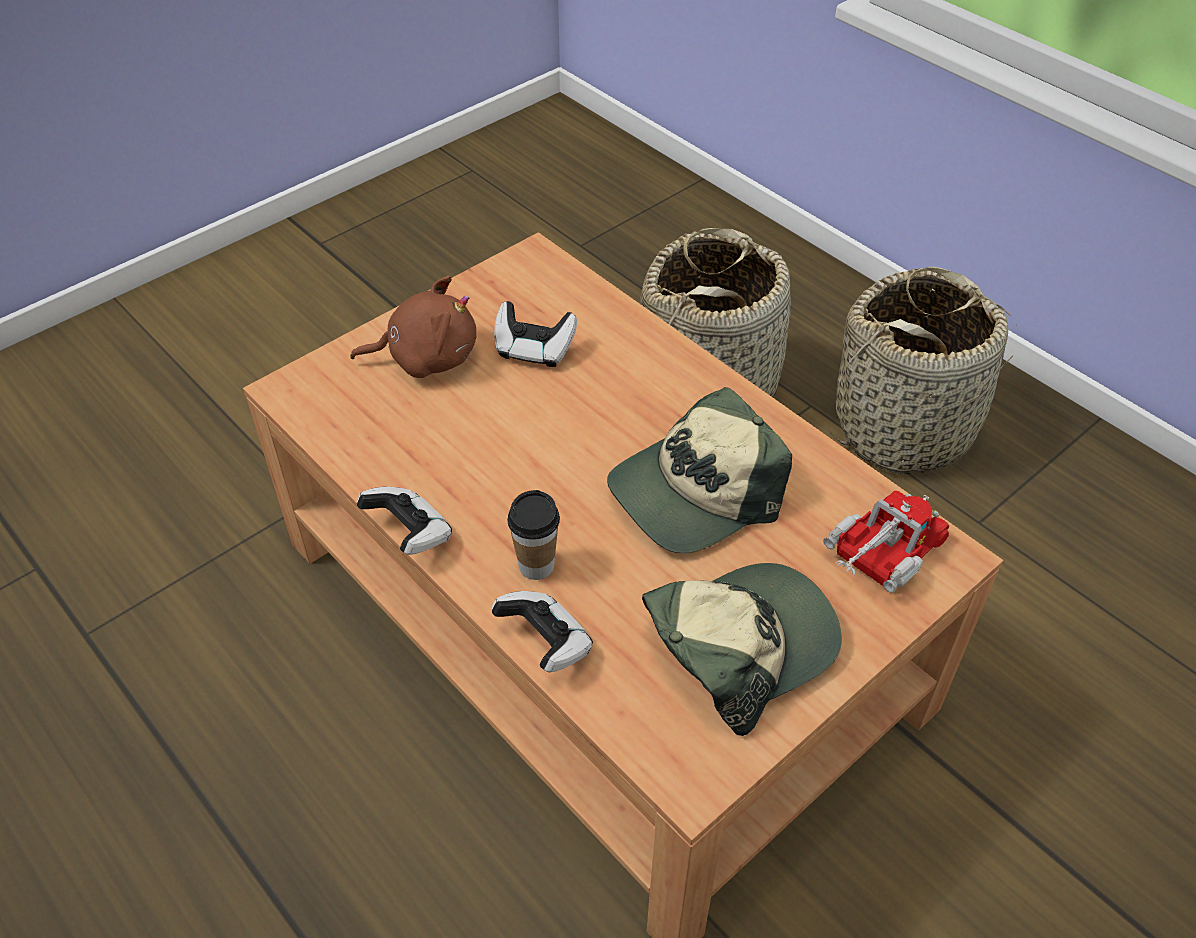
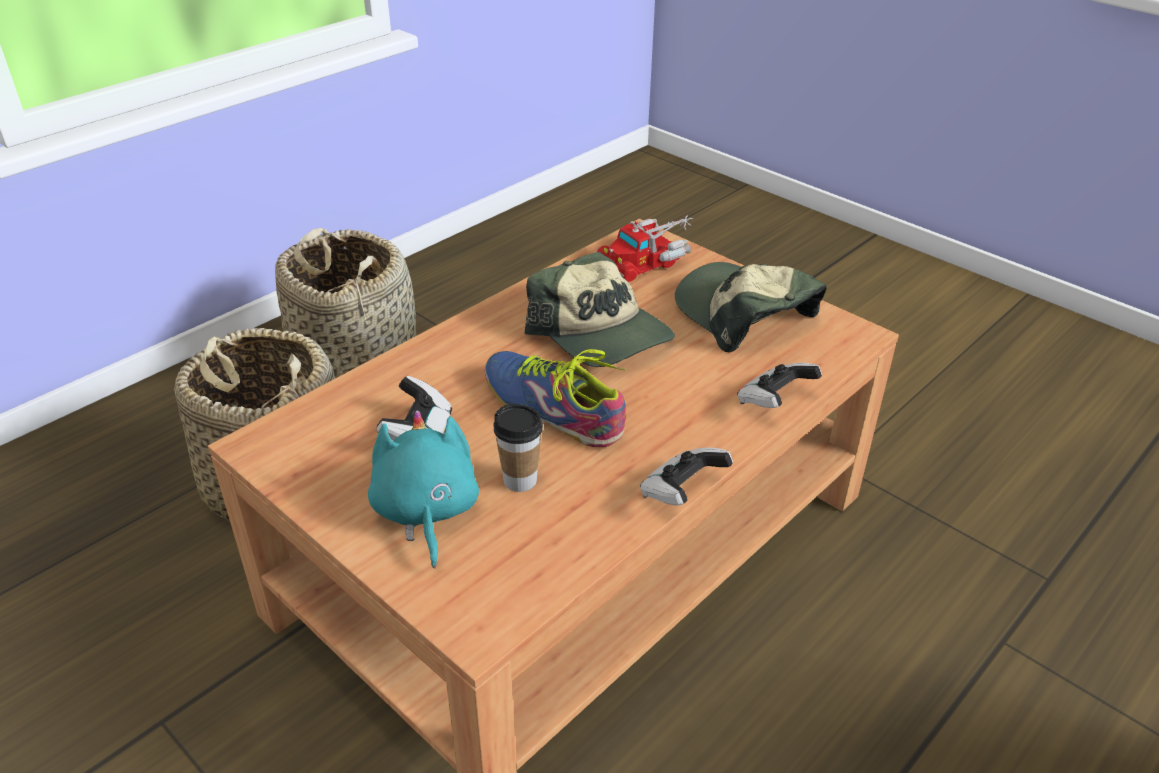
camera: 95 degrees left, 10 degrees down
brown plush toy [350,276,476,378] -> turquoise plush toy [368,410,479,568]
cup [507,490,560,580] -> cup moved to [493,404,543,492]
toy truck [823,491,949,593] -> toy truck turned 75 degrees counterclockwise [597,216,693,282]
none -> shoe [485,349,626,447]

